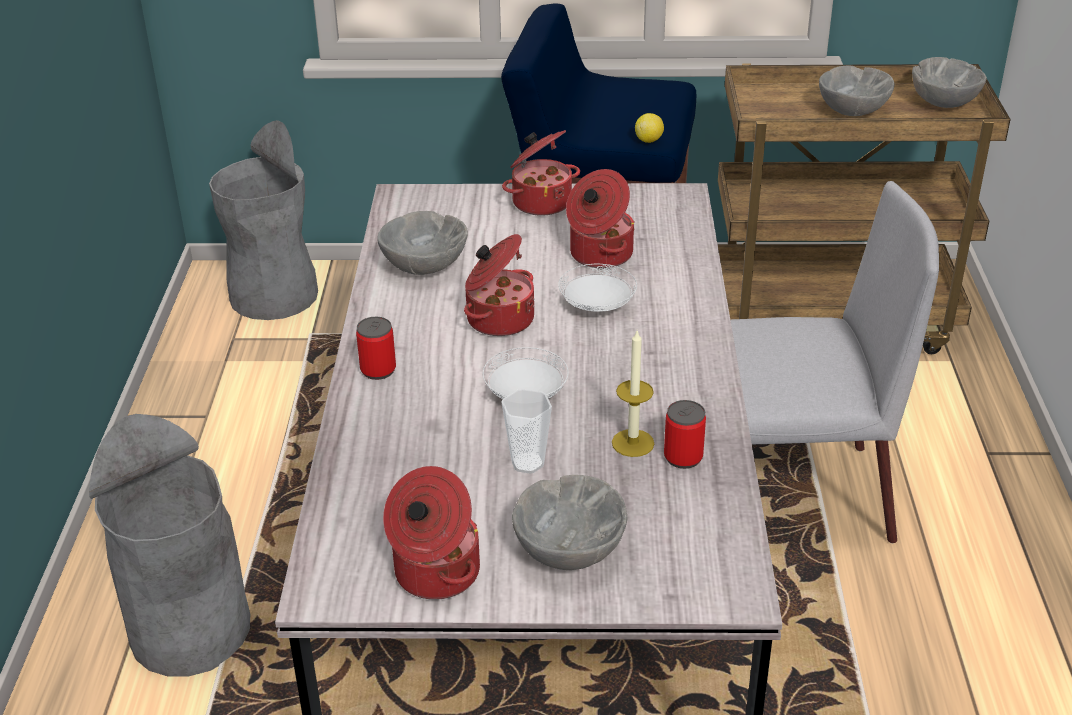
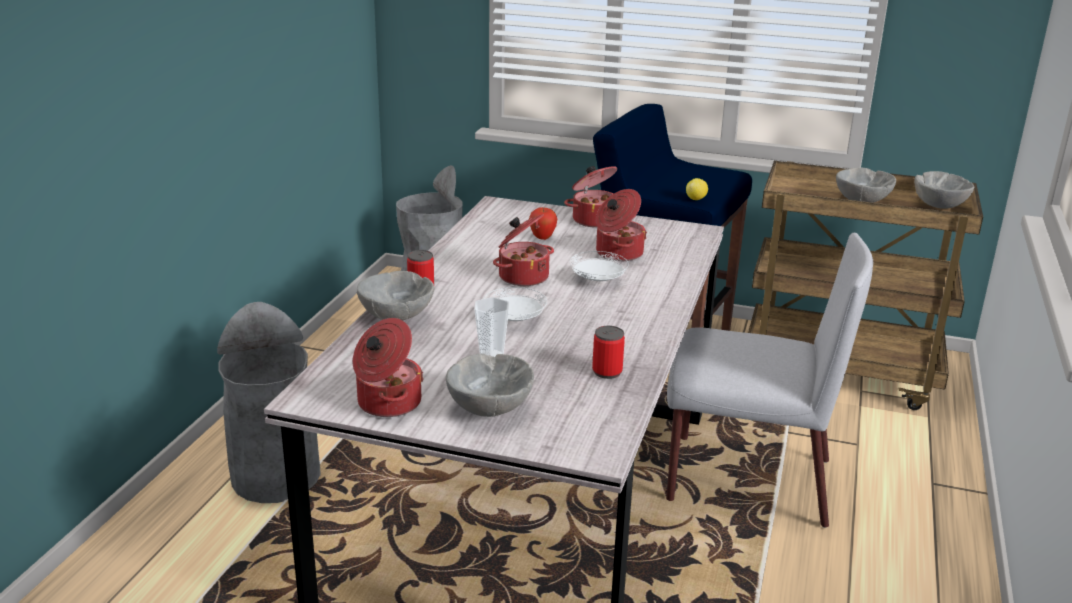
camera: 15 degrees right, 10 degrees down
grey bowl [377,211,468,275] -> grey bowl moved to [356,271,434,320]
candle [612,331,654,457] -> none
none -> apple [529,207,557,240]

